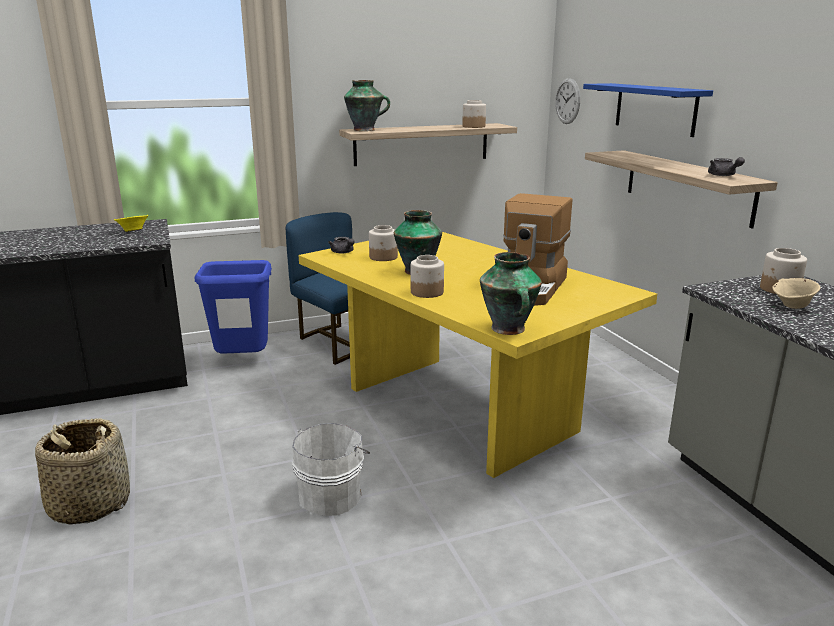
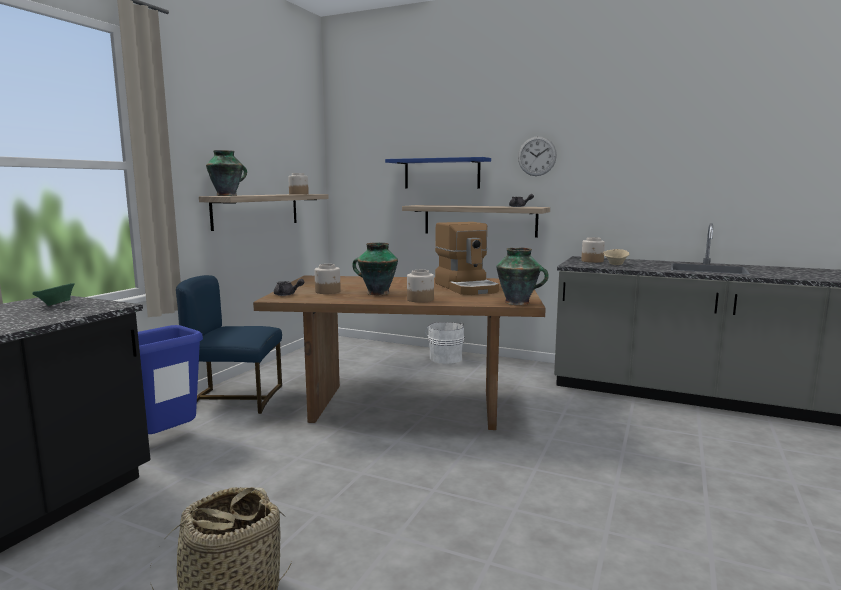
camera: 45 degrees left, 10 degrees down
yellow bowl [114,215,148,232] -> green bowl [32,283,75,306]
white bucket [292,423,370,516] -> white bucket moved to [425,322,465,364]
yellow dining table [299,232,657,478] -> brown dining table [253,276,546,430]
wall clock [555,78,580,124] -> wall clock moved to [518,136,557,176]

